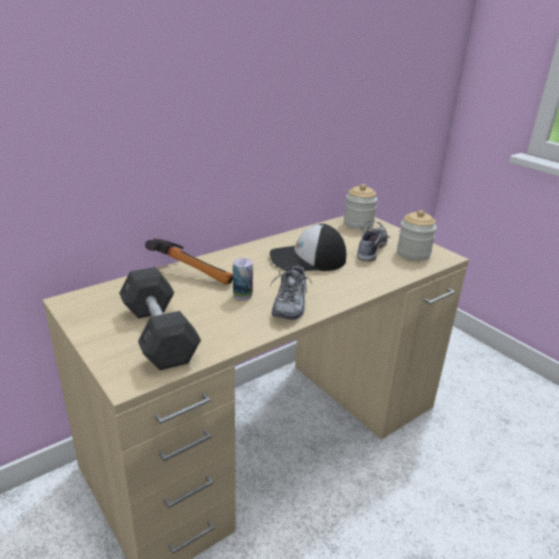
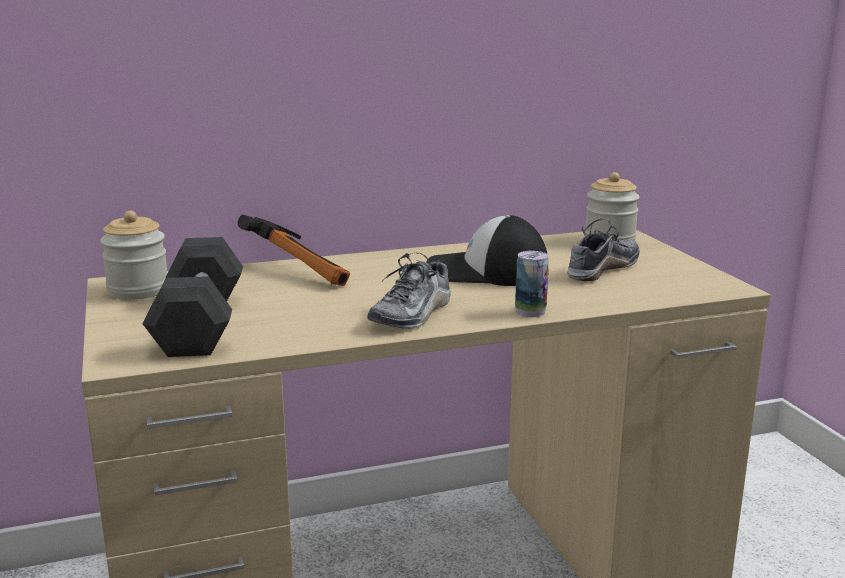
camera: 20 degrees right, 10 degrees down
can [233,258,253,301] -> can moved to [515,251,549,317]
jar [397,210,437,261] -> jar moved to [100,211,167,300]

